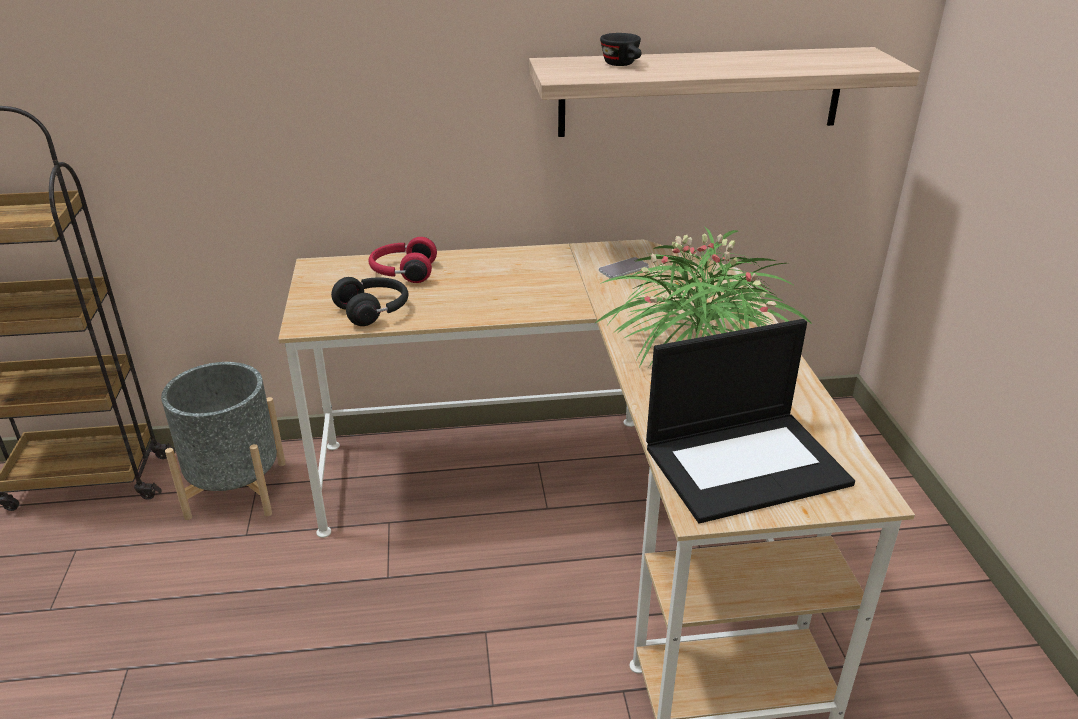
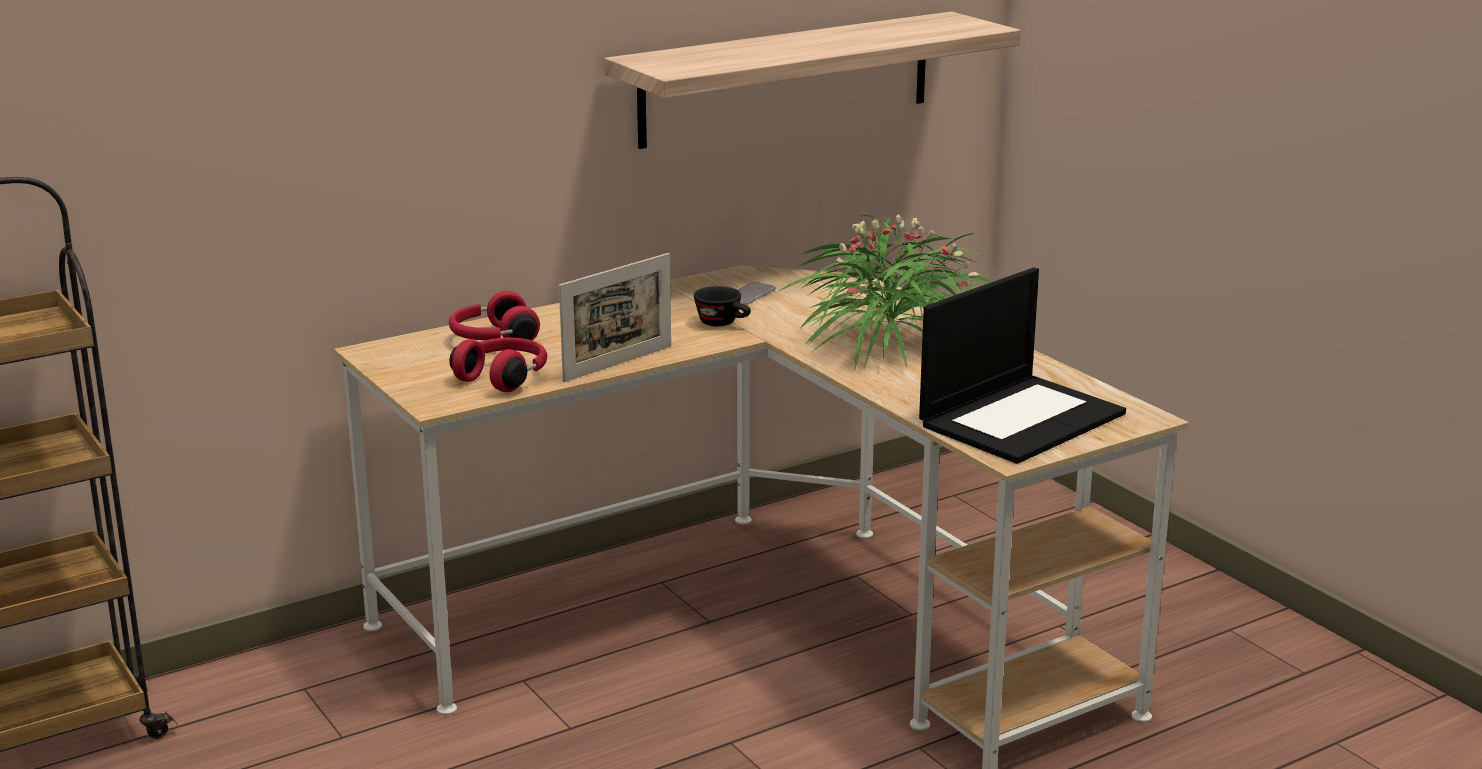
camera: 25 degrees left, 10 degrees down
grey planter [161,362,286,520] -> none
black headphones [331,277,409,326] -> red headphones [449,338,547,392]
black cup [600,33,642,66] -> black cup moved to [694,286,751,326]
none -> picture frame [559,253,671,382]

